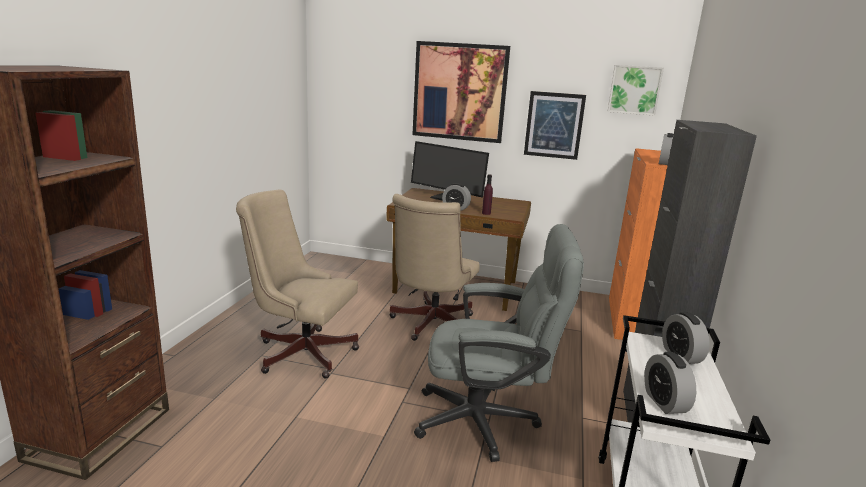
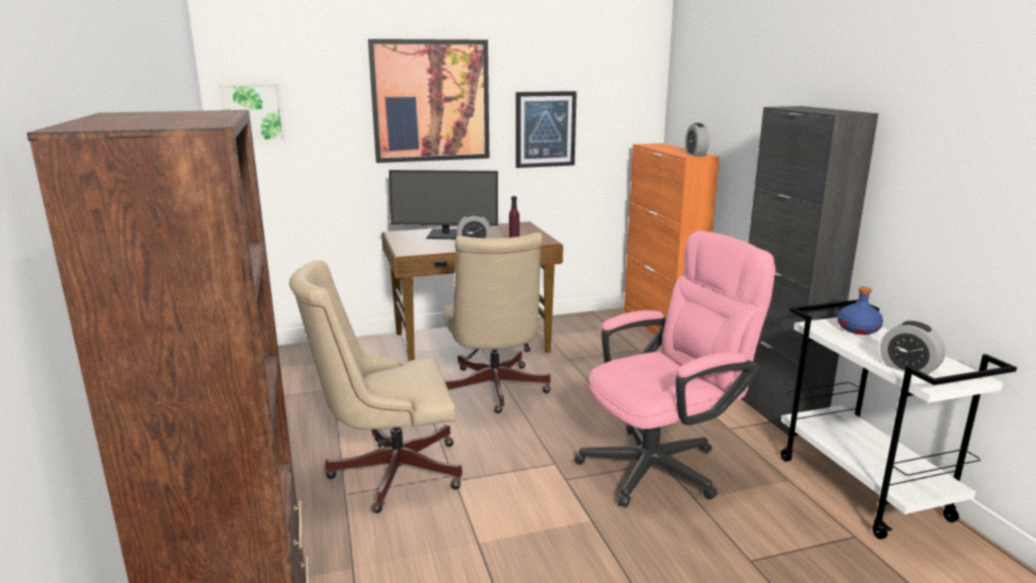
camera: 30 degrees left, 0 degrees up
grey office chair [414,224,584,462] -> pink office chair [574,230,775,507]
picture [607,65,664,116] -> picture moved to [217,83,285,143]
alarm clock [662,312,710,364] -> blue bottle [837,287,883,335]

